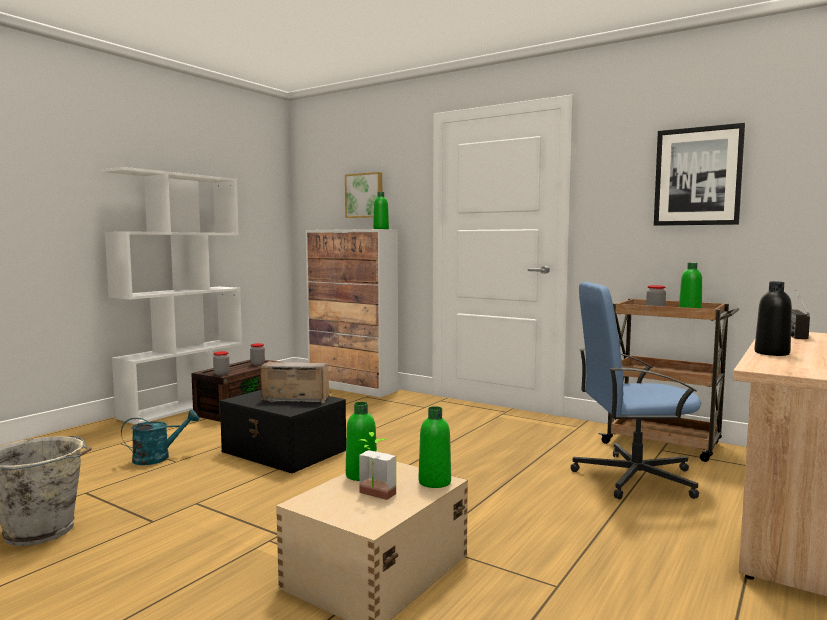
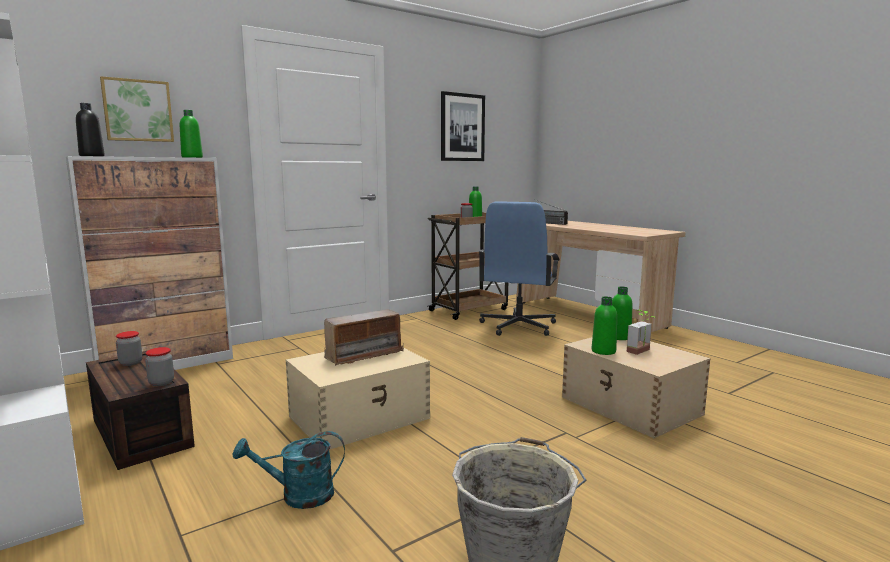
camera: 70 degrees left, 5 degrees up
turquoise watering can [121,409,199,465] -> turquoise watering can turned 90 degrees counterclockwise [233,431,345,509]
black storage box [220,390,346,473] -> beige storage box [286,348,430,450]
radio [258,361,332,404] -> radio turned 150 degrees counterclockwise [324,309,404,366]
black bottle [754,281,792,356] -> black bottle moved to [76,103,105,156]

